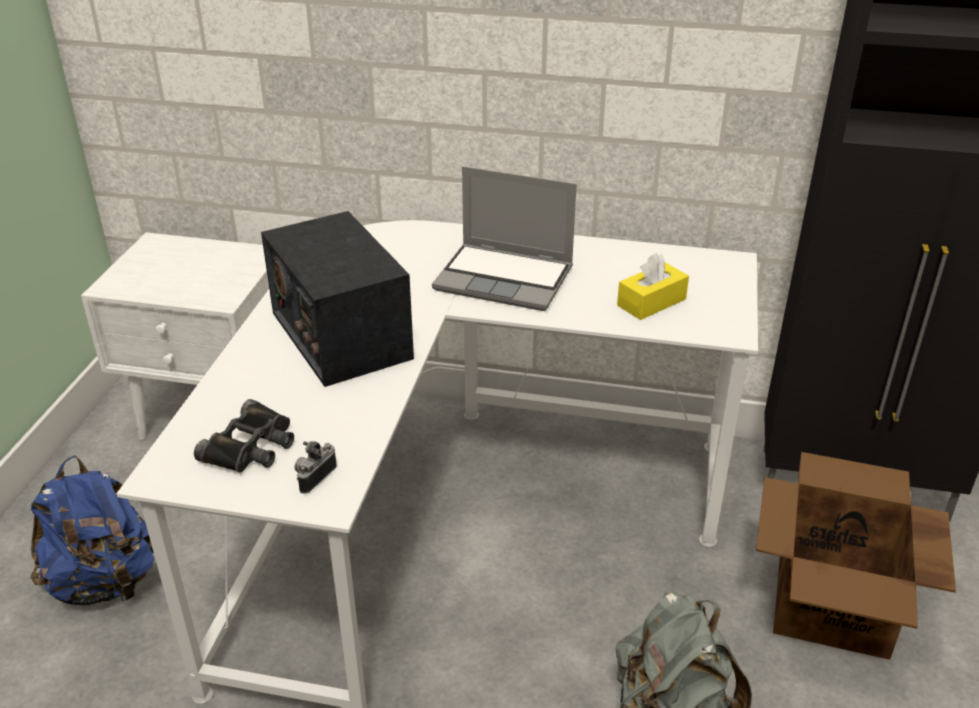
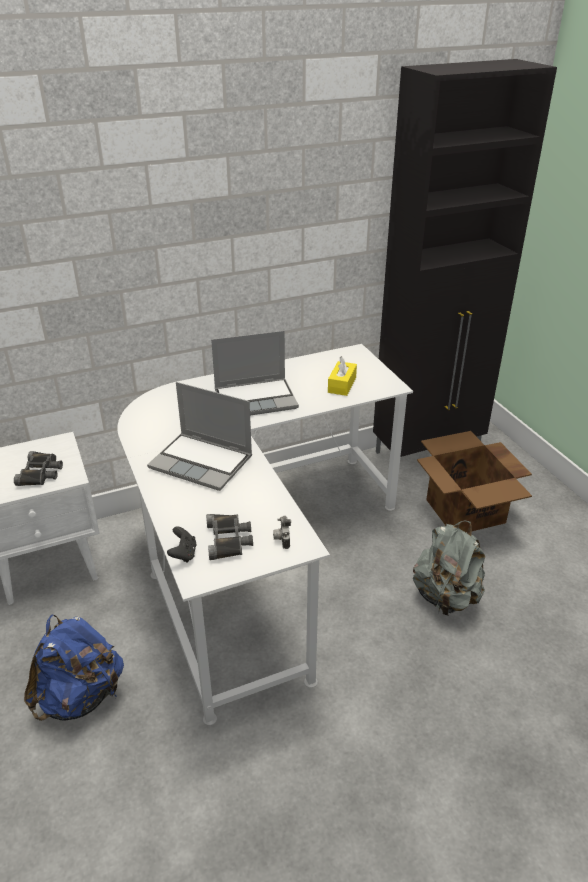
camera: 35 degrees left, 0 degrees up
radio [261,211,414,387] -> laptop [147,382,252,491]
none -> black binoculars [14,451,63,486]
none -> black game controller [167,526,197,563]

